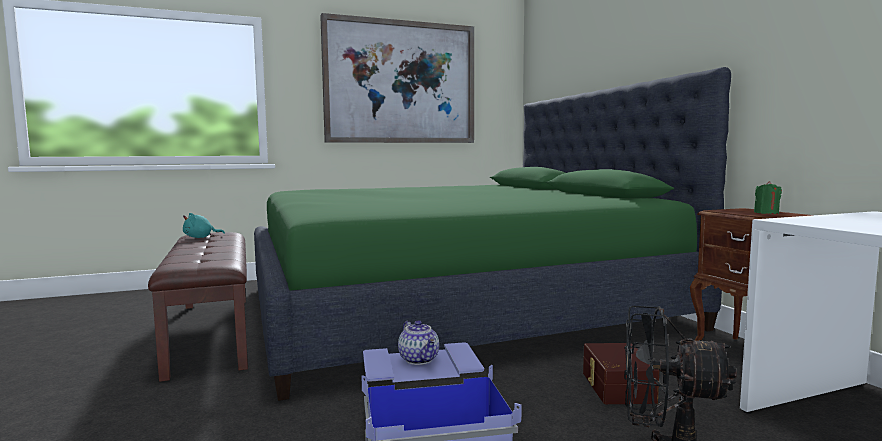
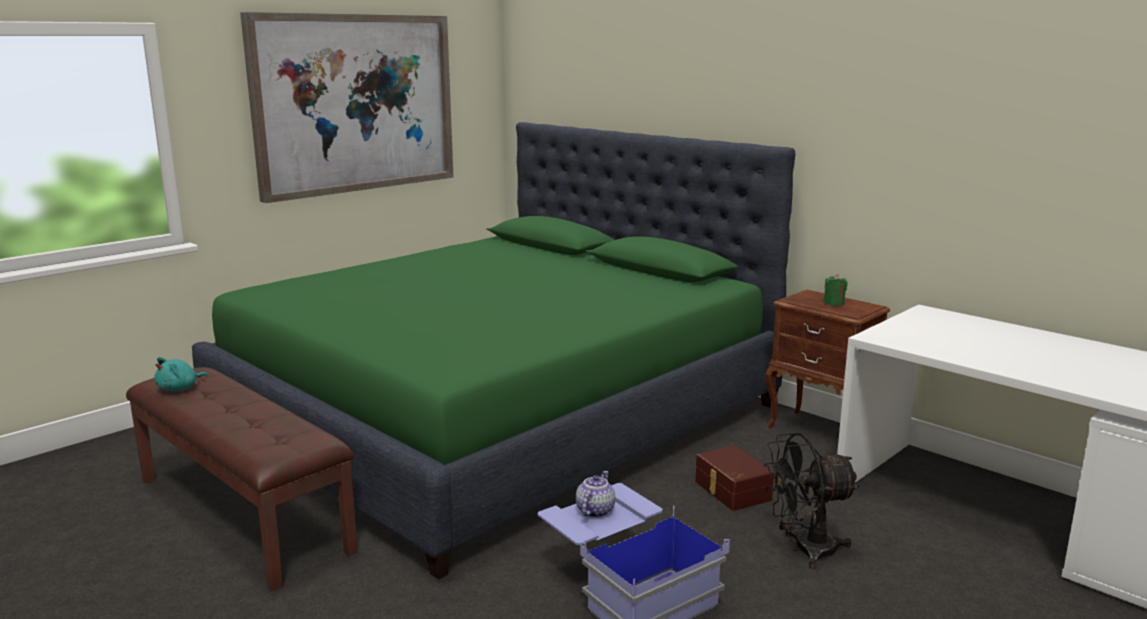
camera: 25 degrees left, 10 degrees up
teapot [398,320,439,365] -> teapot turned 105 degrees counterclockwise [576,471,615,518]

